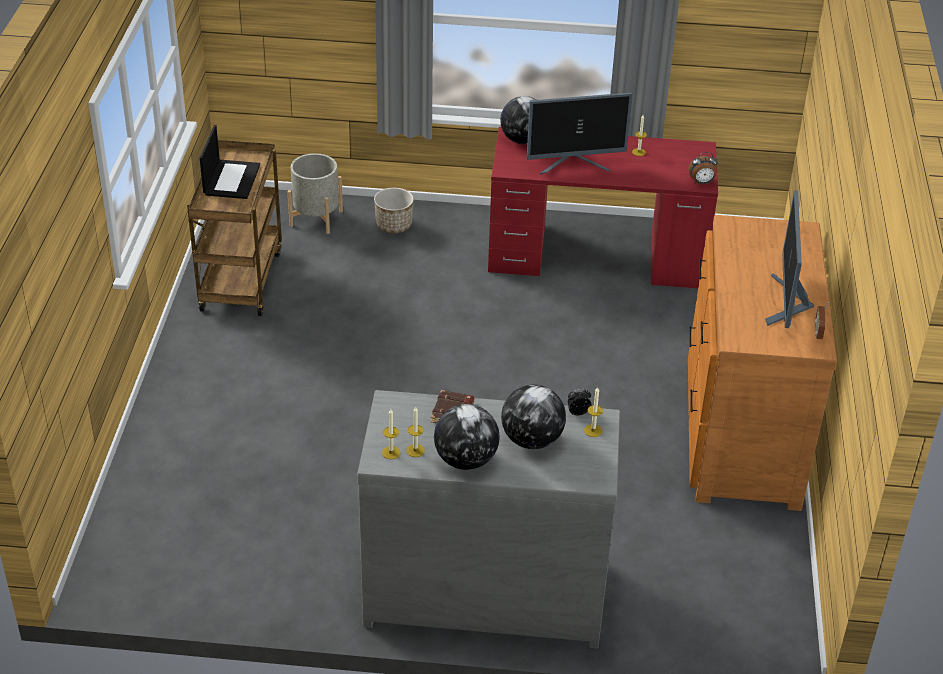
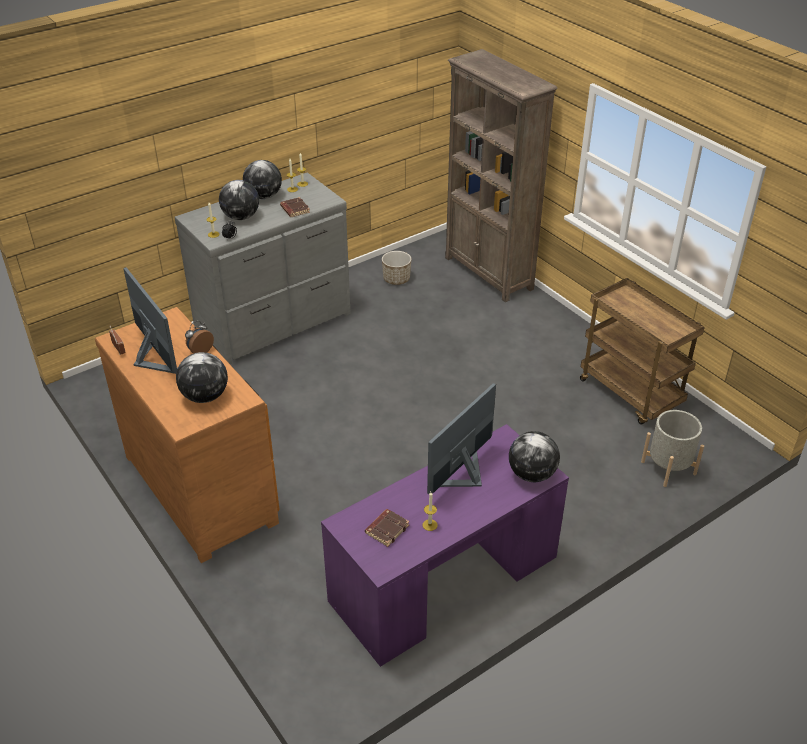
camera: 140 degrees right, 0 degrees up
laptop [200,125,260,199] -> none
planter [374,188,414,233] -> planter moved to [382,251,411,285]
red desk [488,127,718,288] -> purple desk [321,424,569,667]
alarm clock [688,152,718,184] -> alarm clock moved to [185,321,214,354]
none -> globe [176,352,228,403]
none -> brown book [365,509,409,547]
none -> brown bookcase [445,49,557,302]

